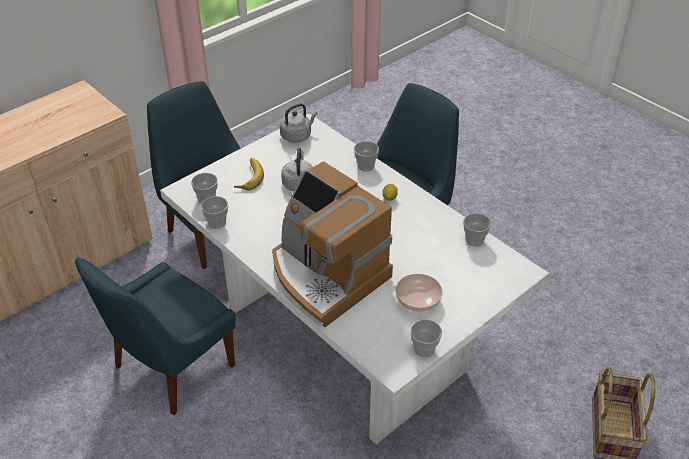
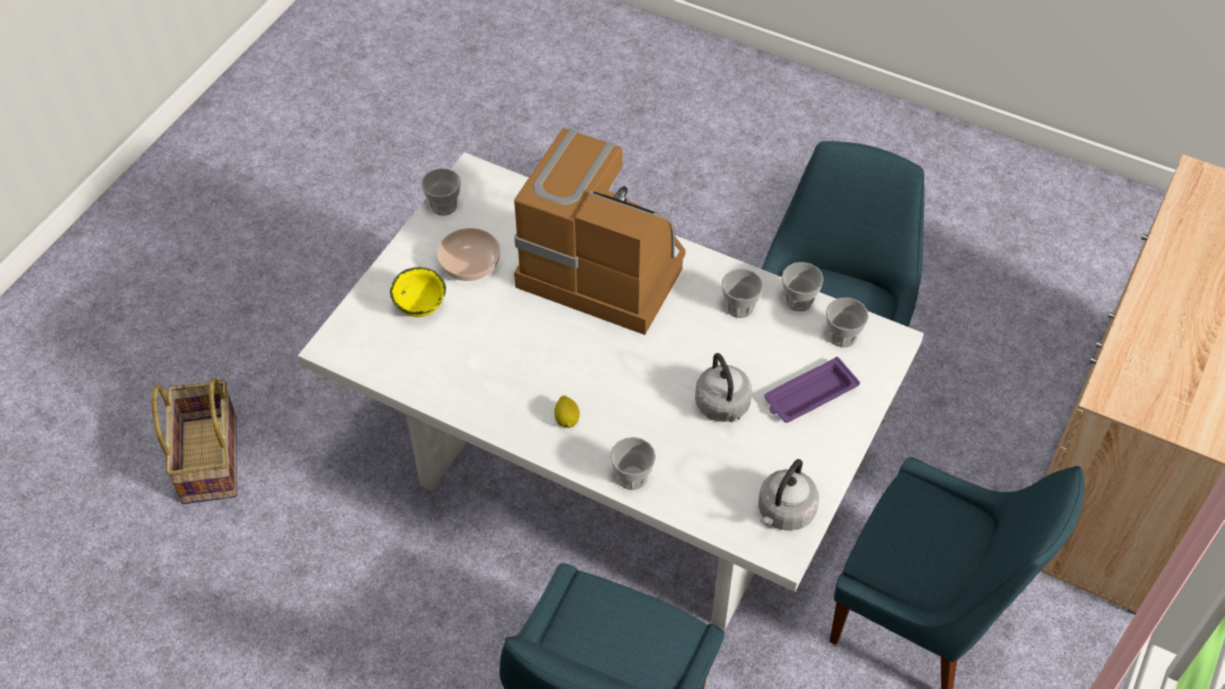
camera: 160 degrees right, 10 degrees up
banana [234,158,264,191] -> purple tray [764,357,860,423]
cup [463,213,491,247] -> cup moved to [722,269,763,318]
none -> yellow bowl [390,267,446,317]

